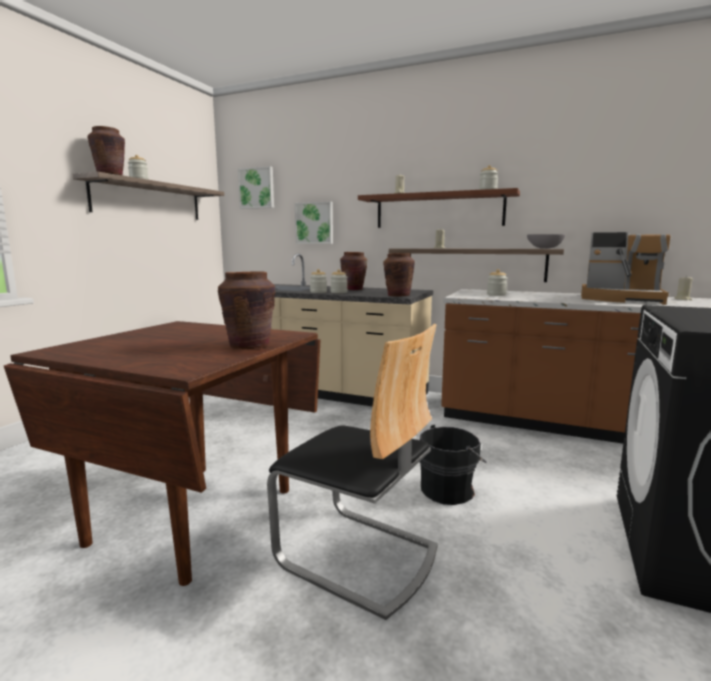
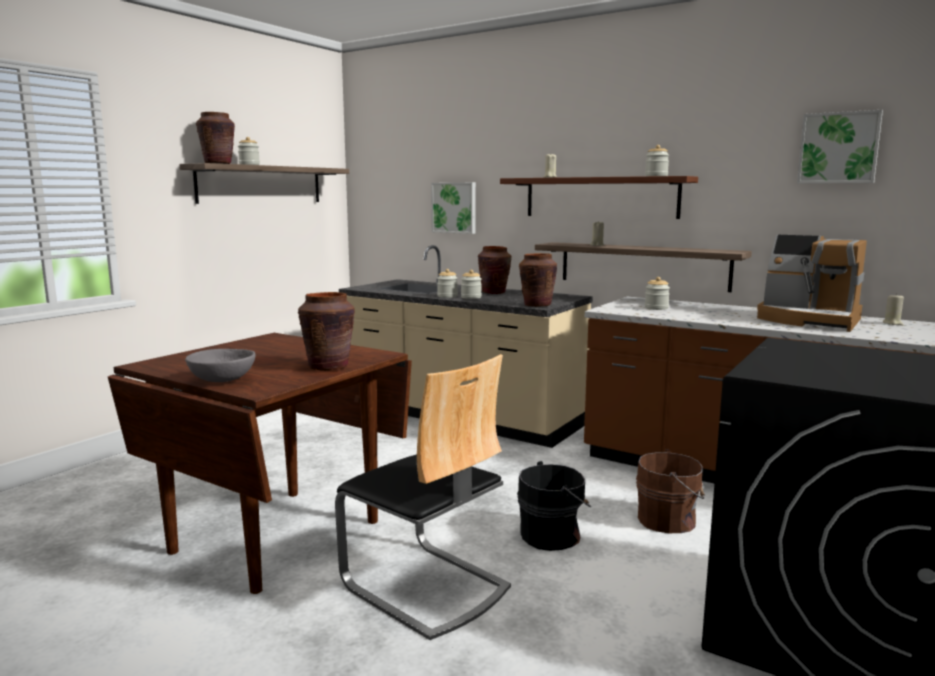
camera: 10 degrees right, 0 degrees up
picture [238,166,274,209] -> picture moved to [797,110,883,184]
grey bowl [527,234,565,249] -> grey bowl moved to [185,349,255,382]
none -> brown bucket [636,449,705,533]

